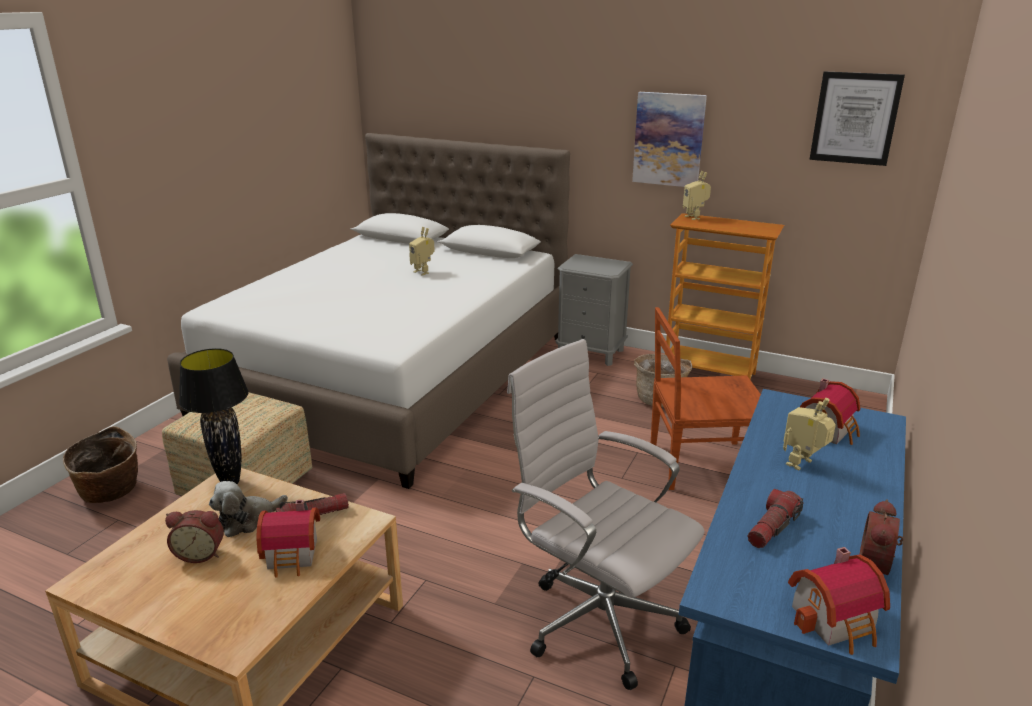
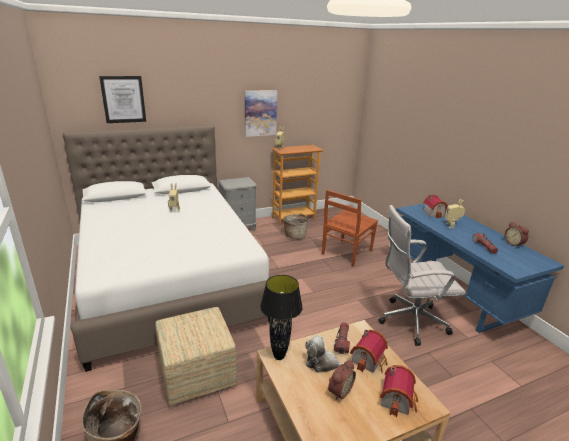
camera: 50 degrees left, 0 degrees up
plush toy [209,481,288,537] -> plush toy turned 105 degrees clockwise [305,335,344,373]
toy house [788,547,890,655] -> toy house moved to [380,365,418,417]
picture [809,71,905,166] -> picture moved to [99,76,146,123]

